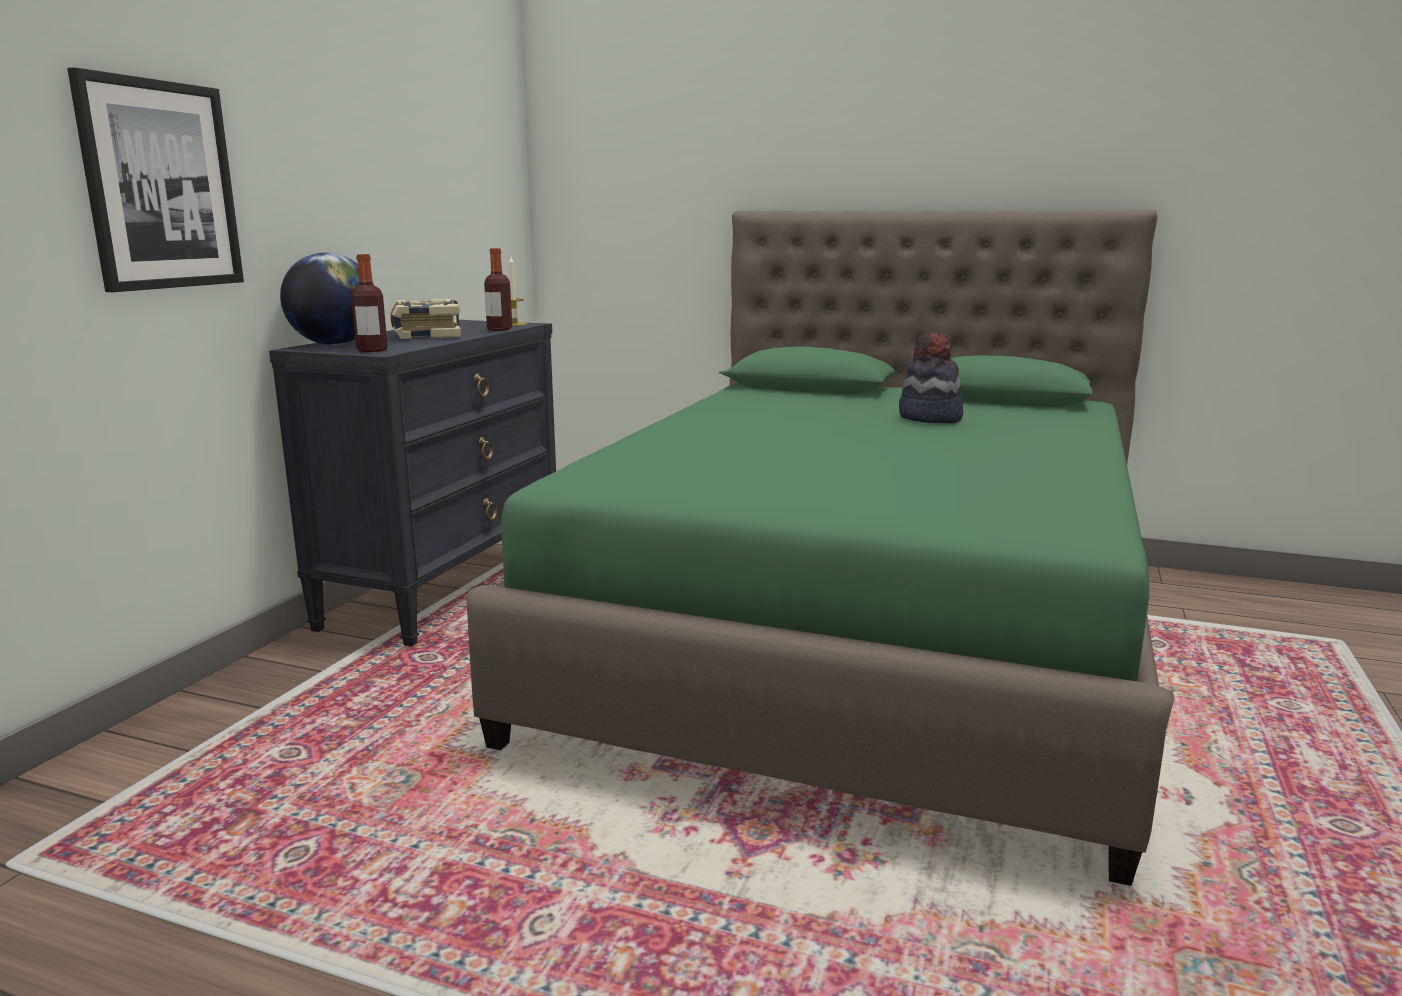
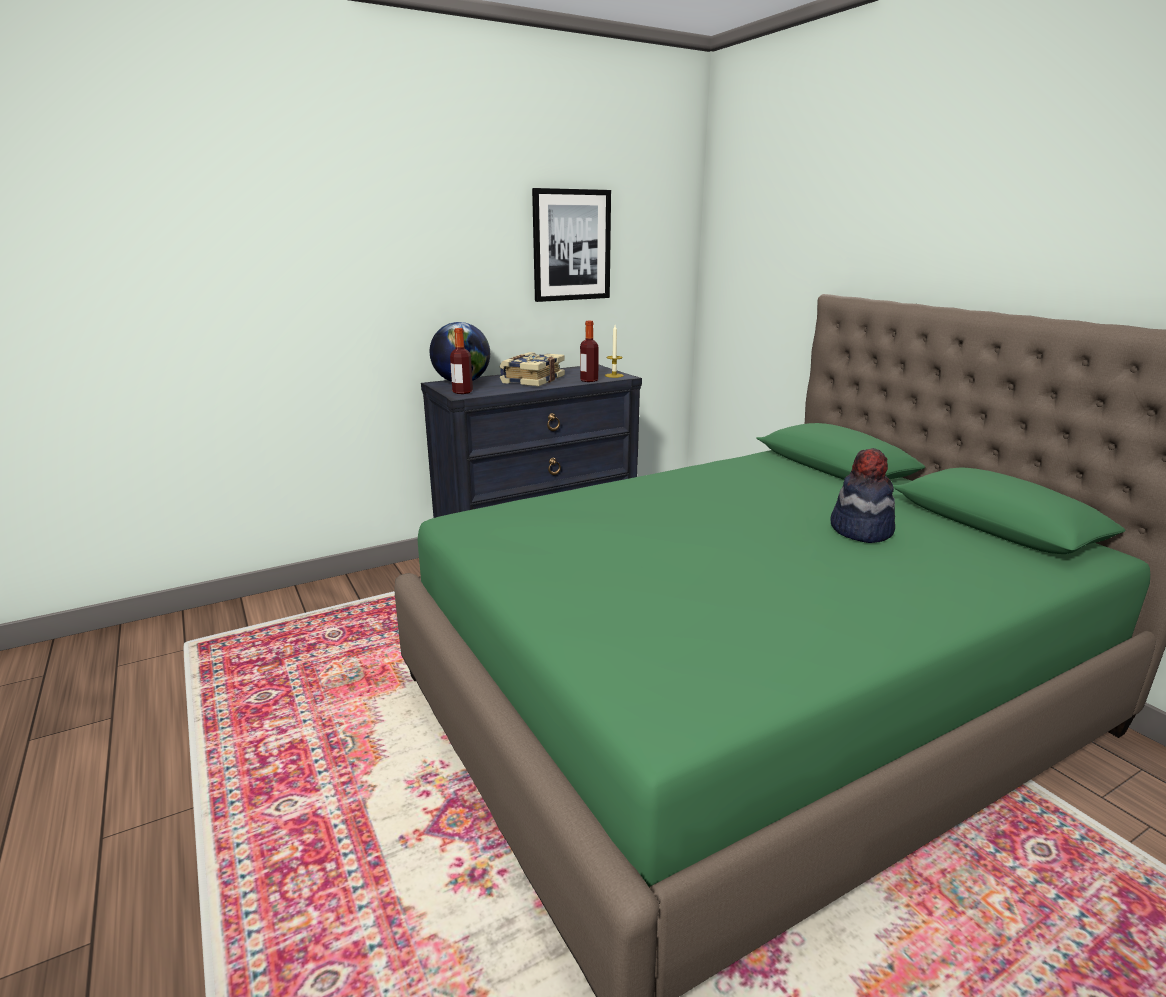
camera: 40 degrees right, 5 degrees up
picture [67,67,244,292] -> picture moved to [532,188,611,302]

